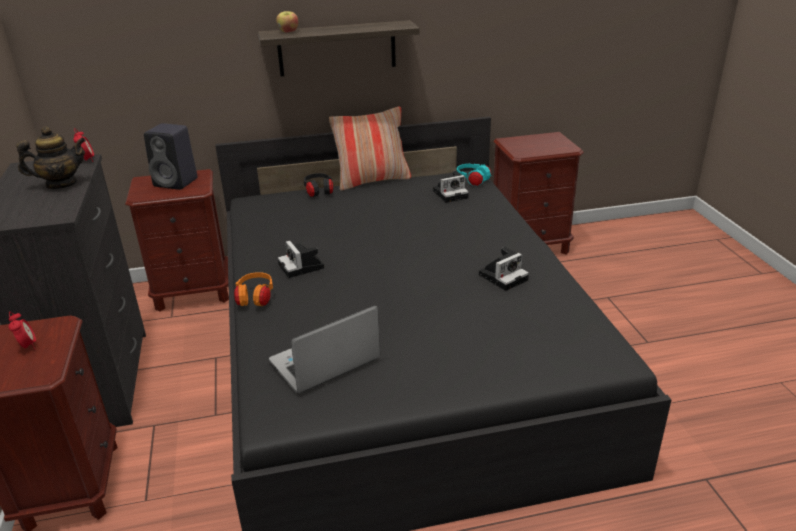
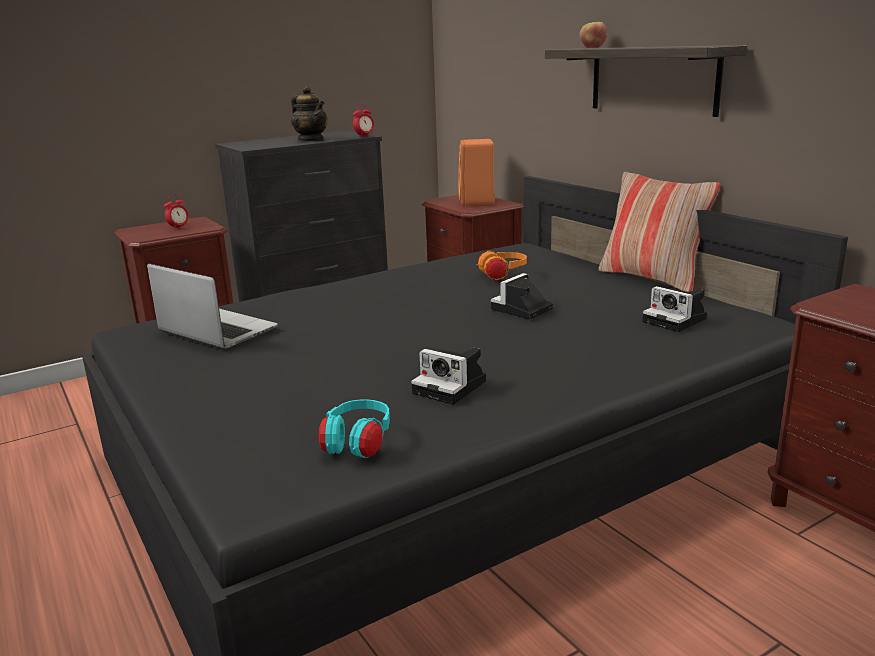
camera: 70 degrees right, 10 degrees down
black speaker [144,123,198,190] -> orange speaker [458,139,495,205]
orange headphones [234,272,273,306] -> orange headphones moved to [476,250,527,280]
camera [278,241,324,278] -> camera moved to [491,273,553,319]
black headphones [304,173,333,197] -> none
turquoise headphones [457,164,492,186] -> turquoise headphones moved to [318,399,390,458]

